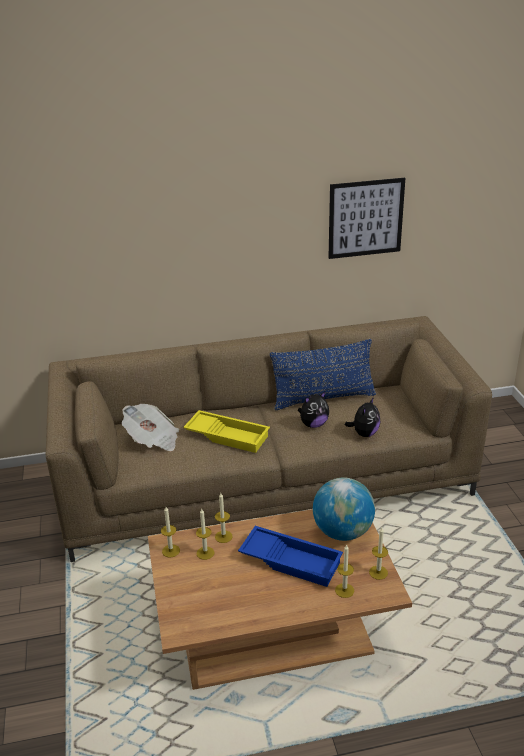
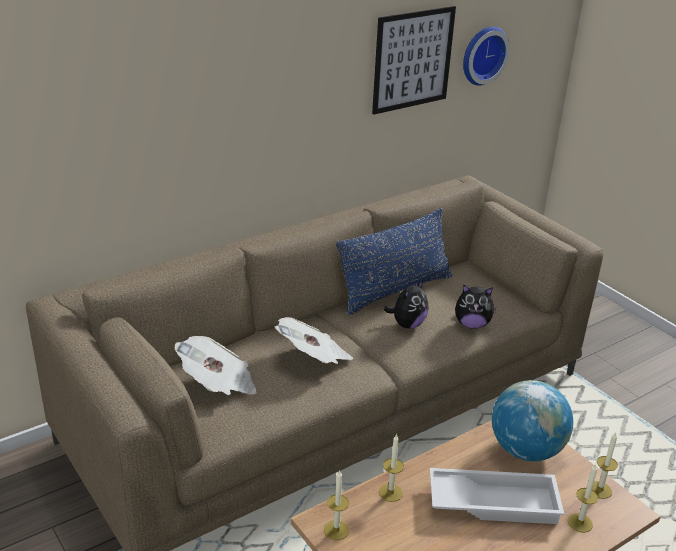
camera: 25 degrees left, 0 degrees up
yellow tray [183,410,270,453] -> newspaper [275,317,353,364]
candle [196,509,214,560] -> none
blue tray [238,526,343,587] -> white tray [430,468,564,524]
plush toy [345,397,380,437] -> plush toy turned 90 degrees clockwise [455,284,497,329]
none -> wall clock [463,27,510,86]

